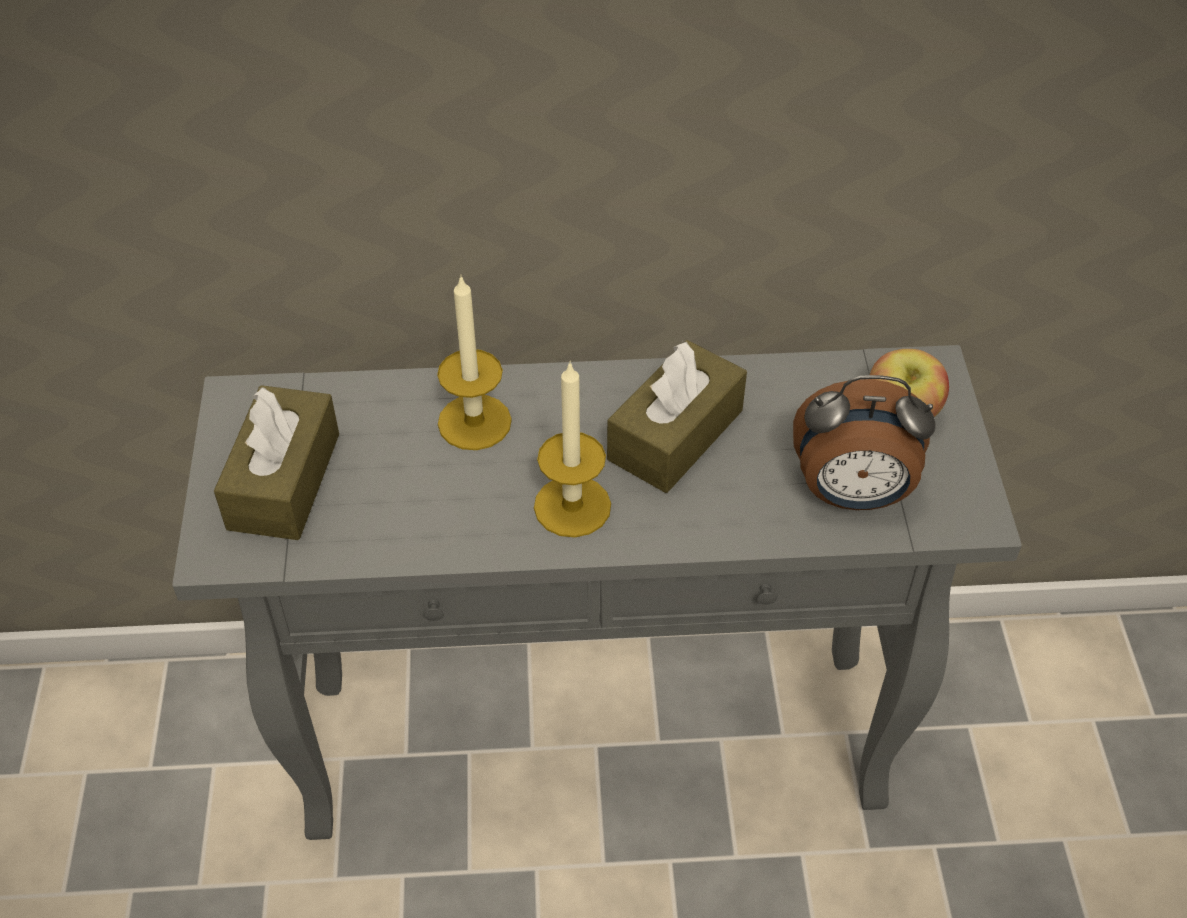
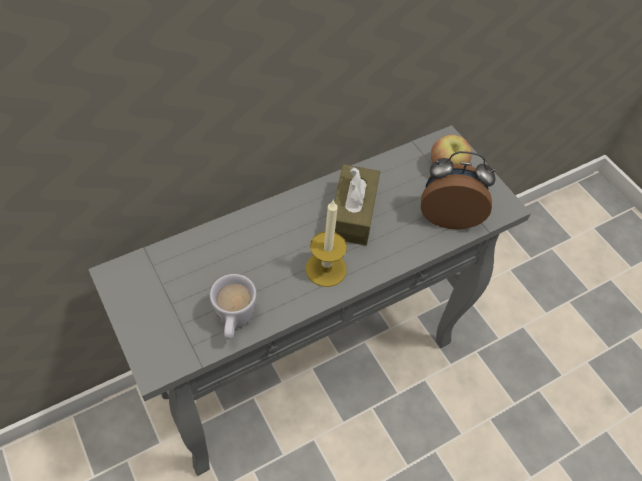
camera: 30 degrees left, 5 degrees up
brown tissue box [214,385,339,540] -> none
candle [437,275,512,450] -> none
alarm clock [793,375,936,510] -> alarm clock turned 150 degrees counterclockwise [421,151,496,229]
none -> white mug [210,274,257,340]

